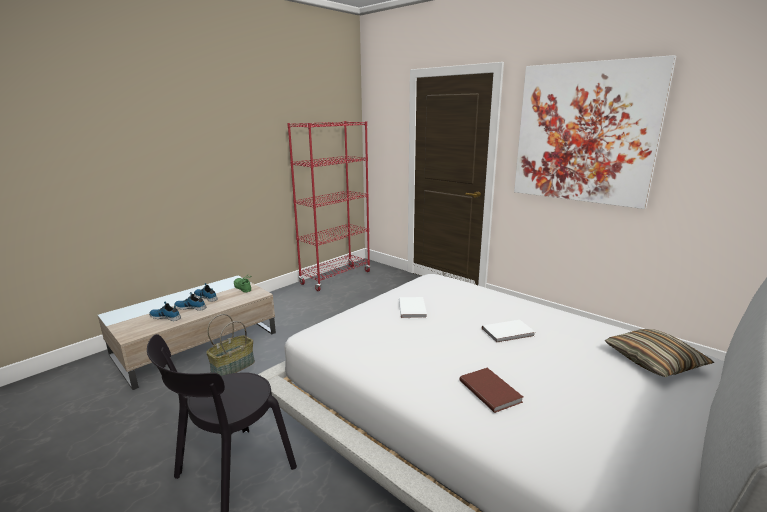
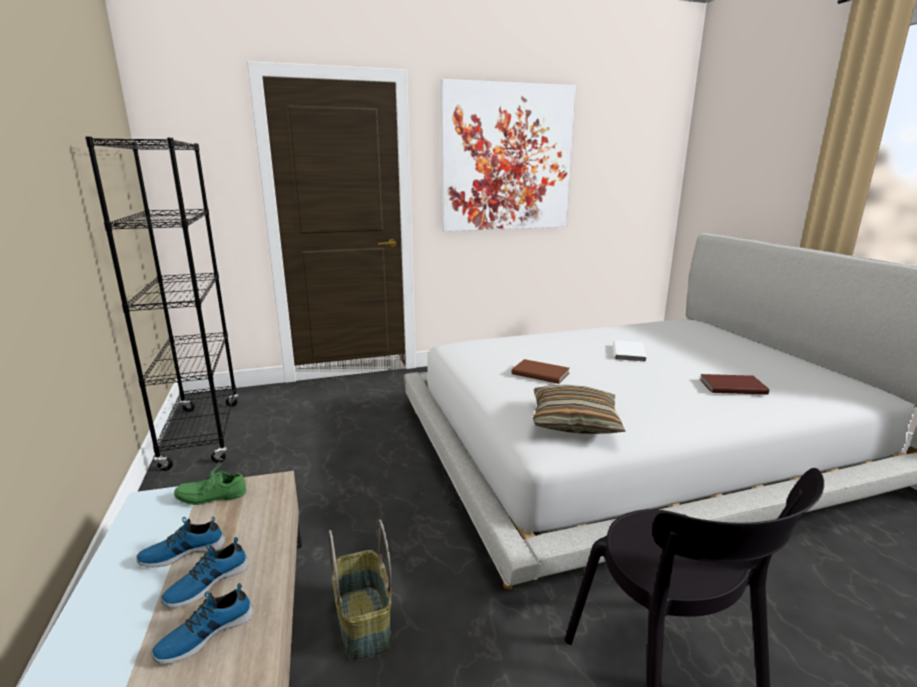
camera: 60 degrees left, 0 degrees up
red bookcase [287,121,371,291] -> black bookcase [85,137,238,471]
white book [399,297,427,318] -> brown book [511,359,570,384]
pillow [605,329,714,377] -> pillow moved to [533,385,626,434]

